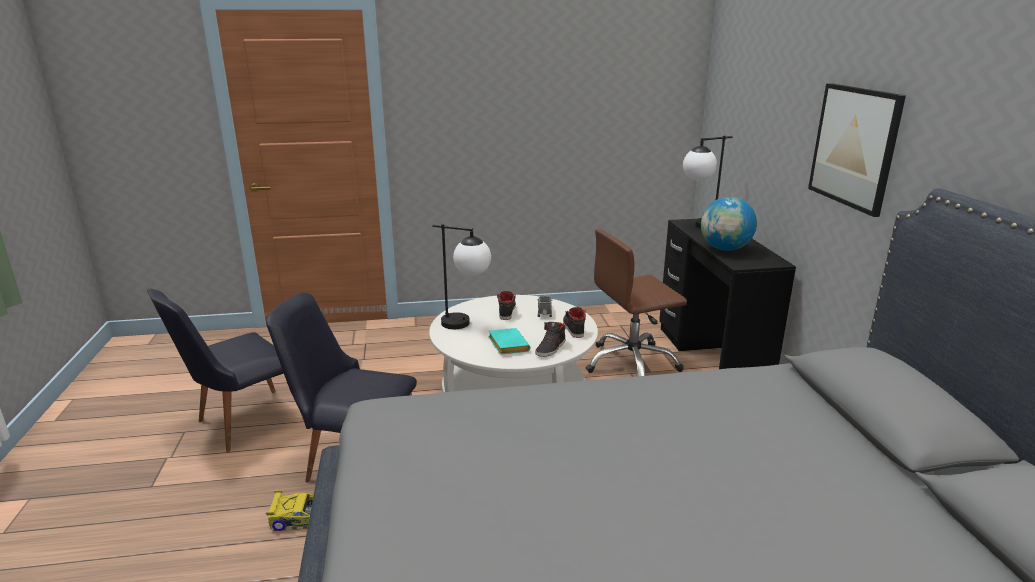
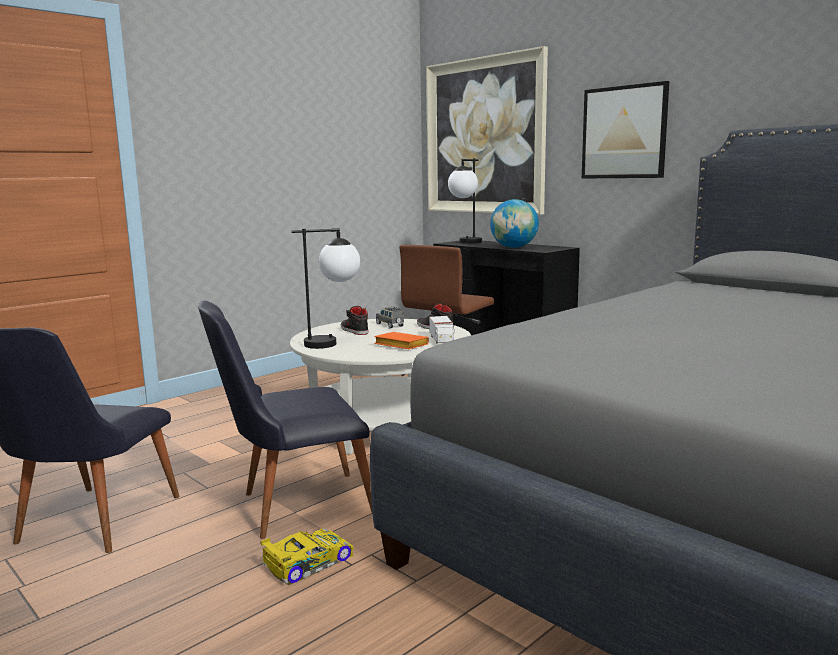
camera: 35 degrees left, 10 degrees down
turquoise book [488,328,530,355] -> orange book [374,332,429,349]
black shoe [535,322,565,357] -> toy truck [429,316,455,344]
none -> picture [426,46,548,215]

